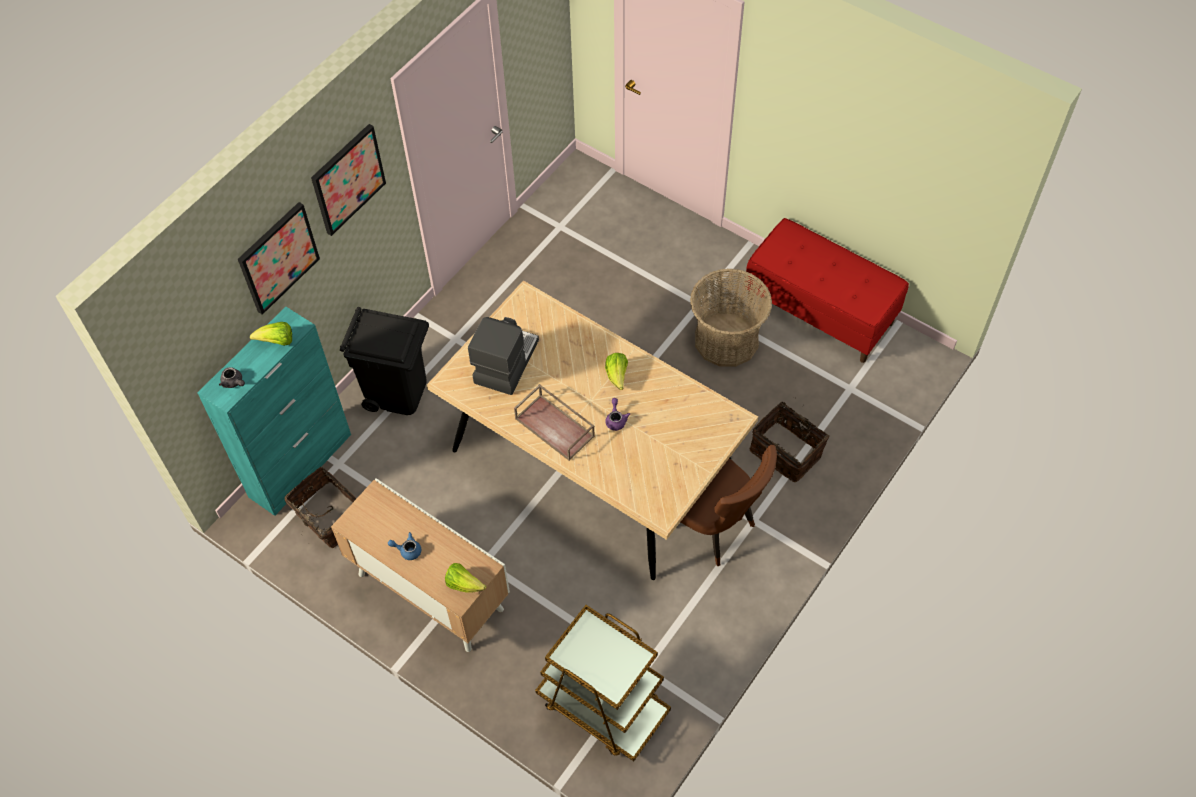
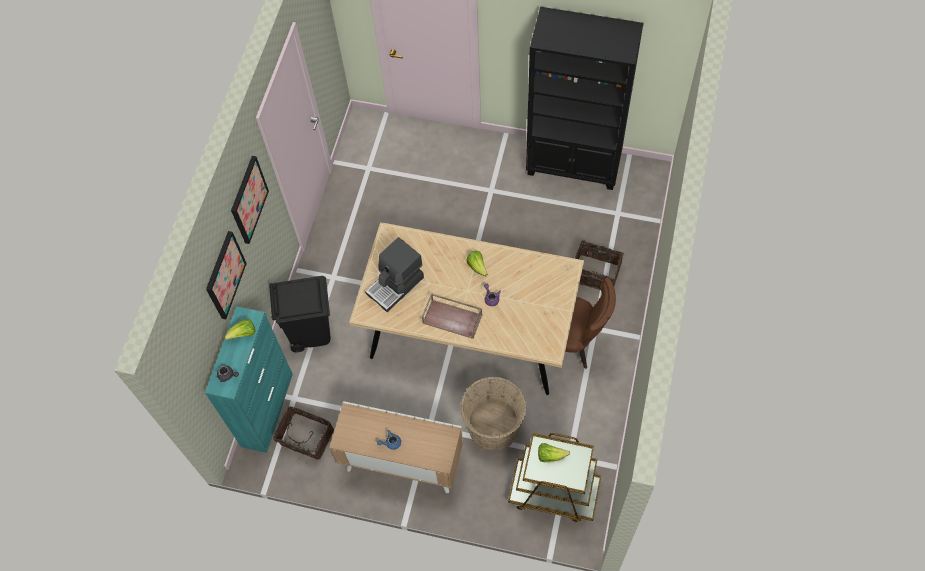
camera: 20 degrees left, 5 degrees up
lettuce [445,563,486,593] -> lettuce moved to [538,443,570,462]
coffee machine [468,317,539,395] -> coffee machine turned 135 degrees counterclockwise [365,237,424,312]
basket [690,269,772,367] -> basket moved to [460,377,526,451]
red bench [746,218,909,363] -> black bookcase [526,7,644,190]

